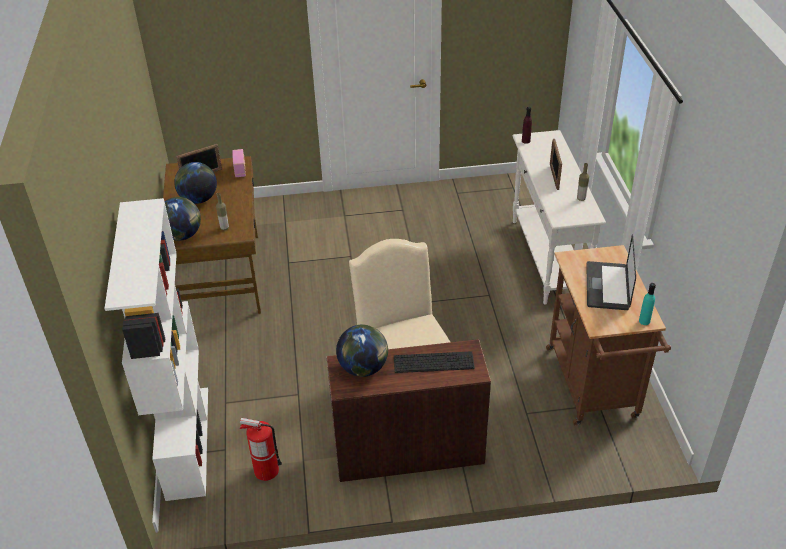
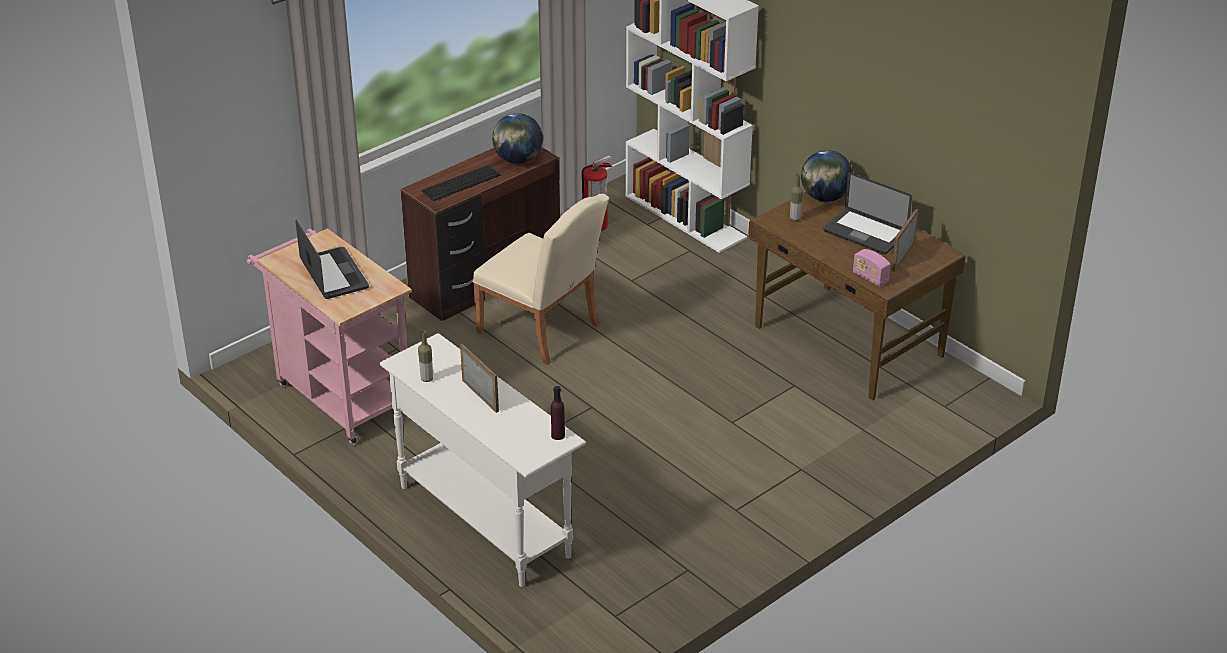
camera: 145 degrees right, 5 degrees down
globe [174,162,217,204] -> laptop [823,172,912,254]
brown cart [546,245,671,426] -> pink cart [247,228,412,445]
turquoise bottle [639,283,656,325] -> none

